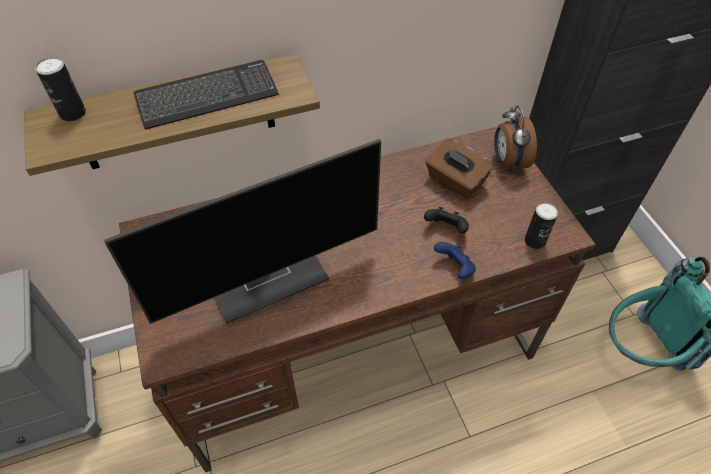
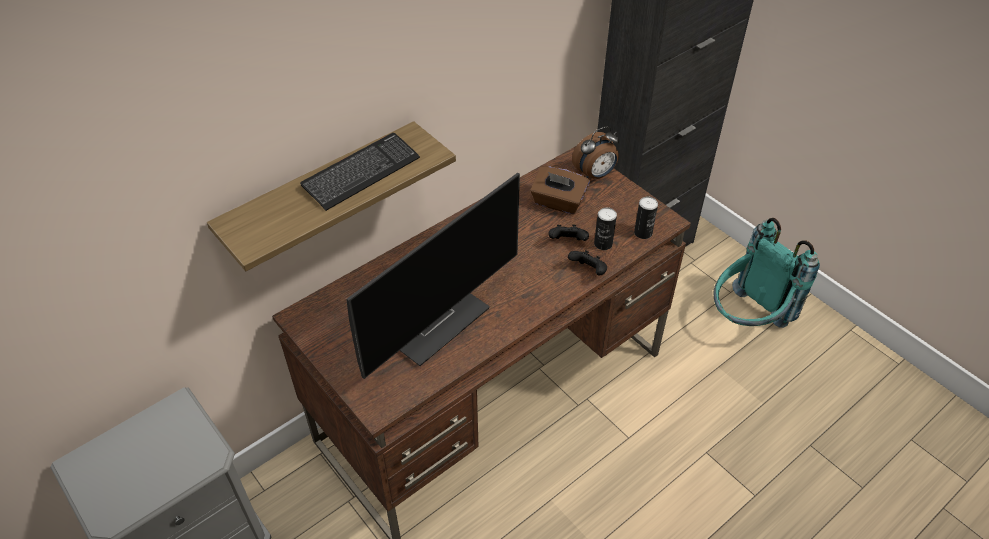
camera: 20 degrees left, 5 degrees down
can [35,57,86,121] -> can moved to [594,207,617,250]
blue game controller [434,242,476,279] -> black game controller [568,250,607,275]
alarm clock [494,106,537,172] -> alarm clock turned 90 degrees counterclockwise [572,126,619,179]

